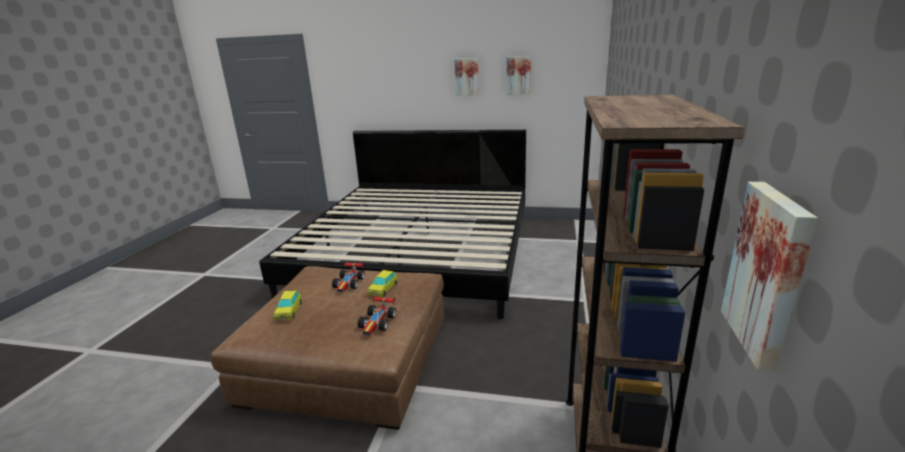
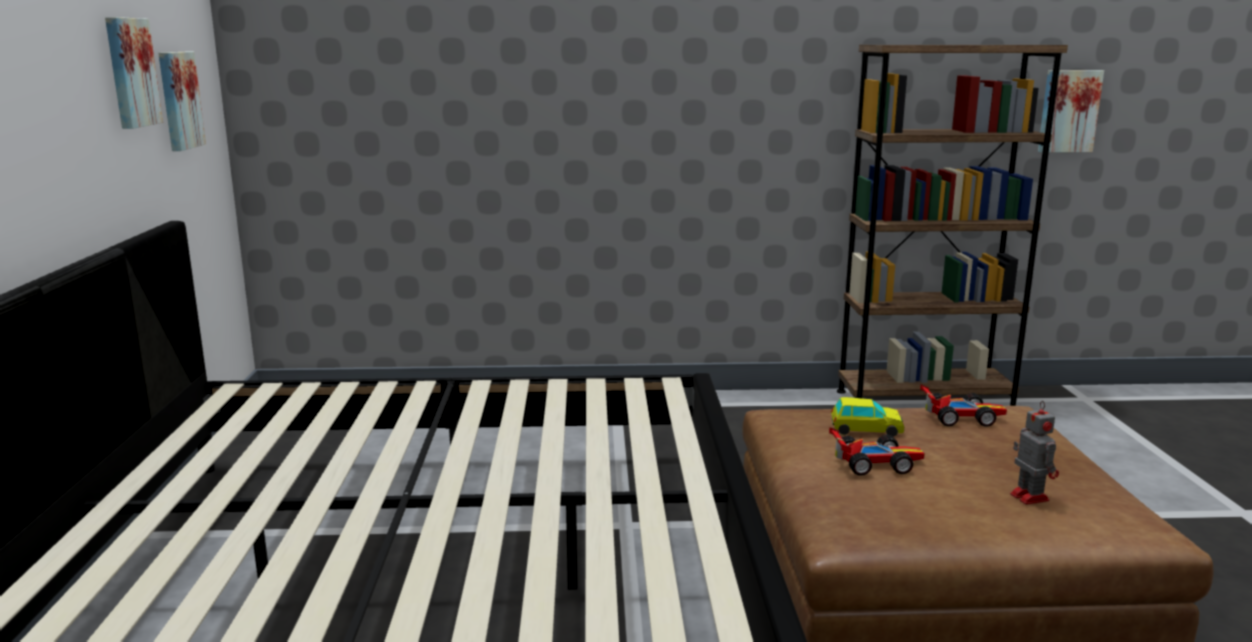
camera: 105 degrees left, 5 degrees down
toy car [273,290,302,320] -> toy robot [1010,401,1059,505]
picture [454,58,479,96] -> picture moved to [158,52,206,151]

